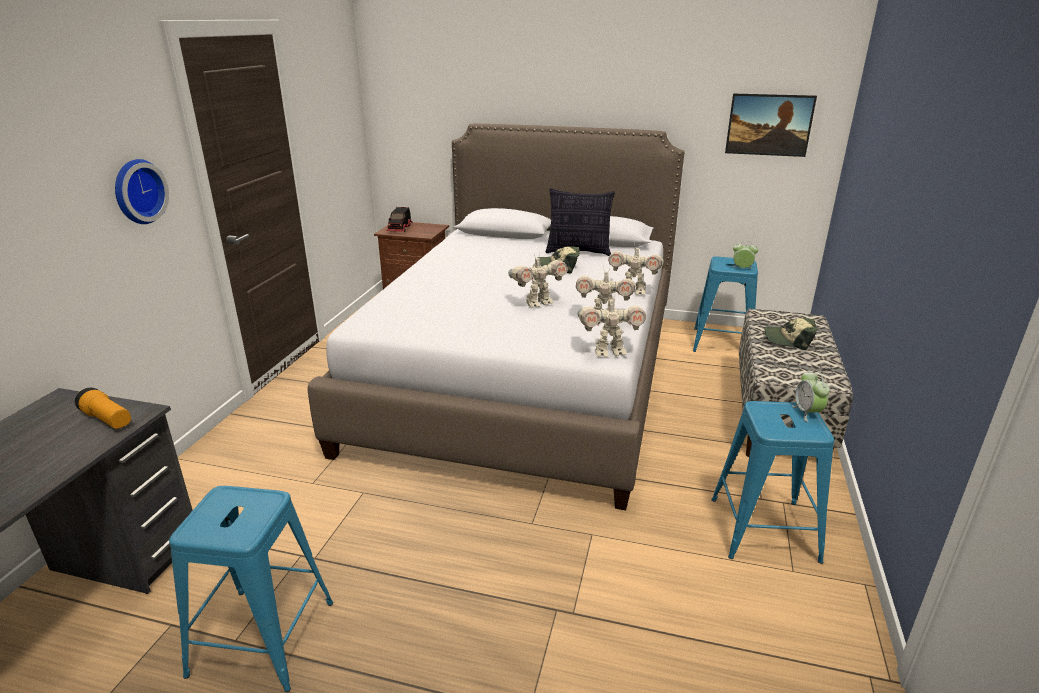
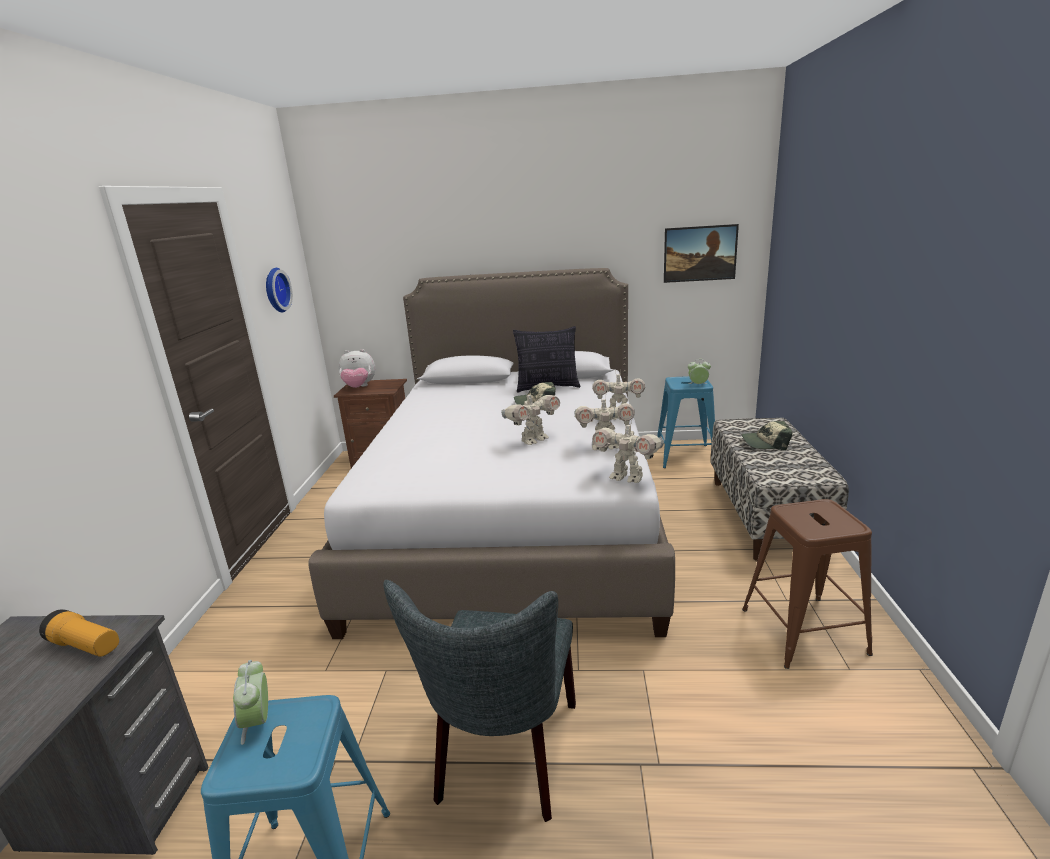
camera: 10 degrees left, 5 degrees down
wall clock [115,159,169,224] -> wall clock moved to [266,268,293,313]
toy truck [386,207,413,232] -> plush toy [339,349,375,388]
toy robot [578,295,646,357] -> toy robot turned 45 degrees clockwise [593,419,664,483]
blue stool [712,401,834,564] -> brown stool [742,499,873,669]
alarm clock [792,371,830,422] -> alarm clock moved to [233,660,268,745]
none -> grey chair [383,580,576,822]

